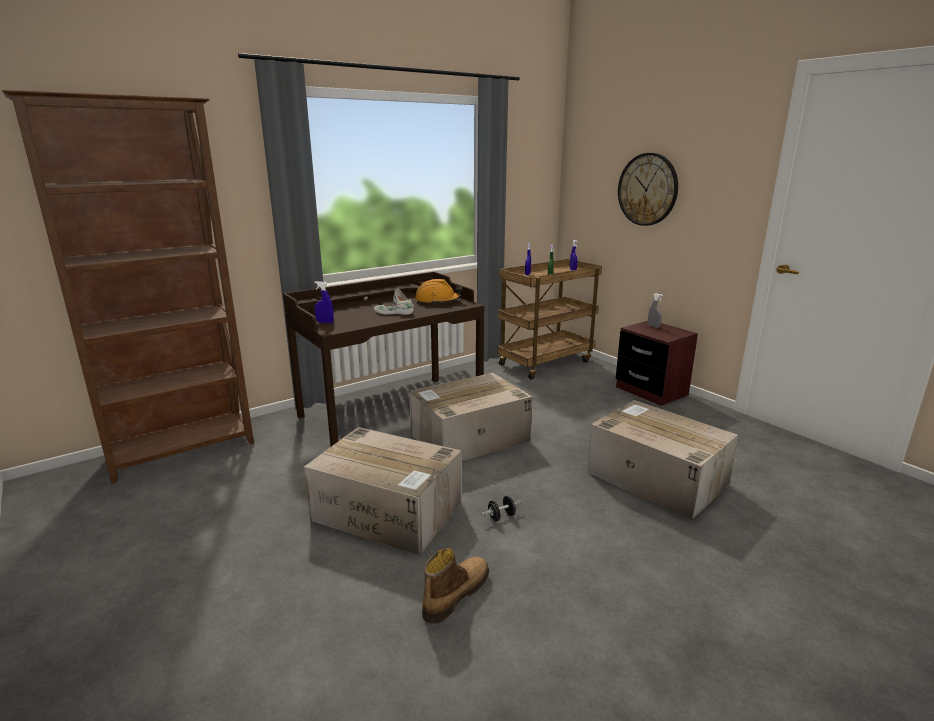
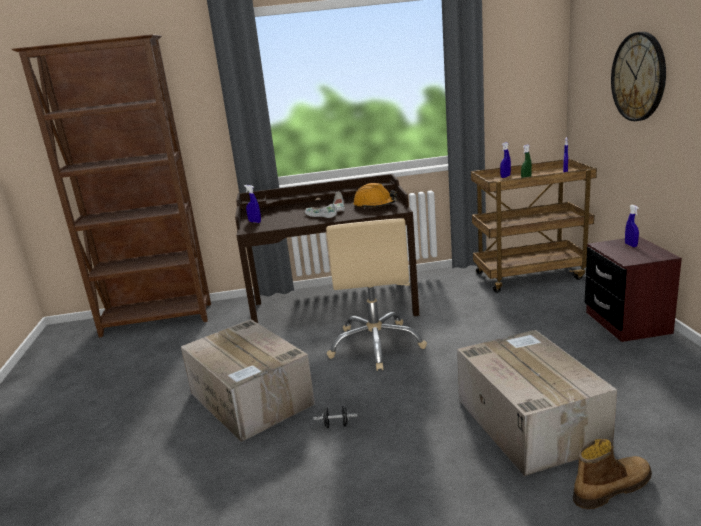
camera: 30 degrees right, 0 degrees up
cardboard box [409,373,532,462] -> beige office chair [326,218,427,371]
boot [422,548,489,624] -> boot moved to [573,439,652,509]
grey spray bottle [648,293,663,328] -> blue spray bottle [625,205,639,247]

